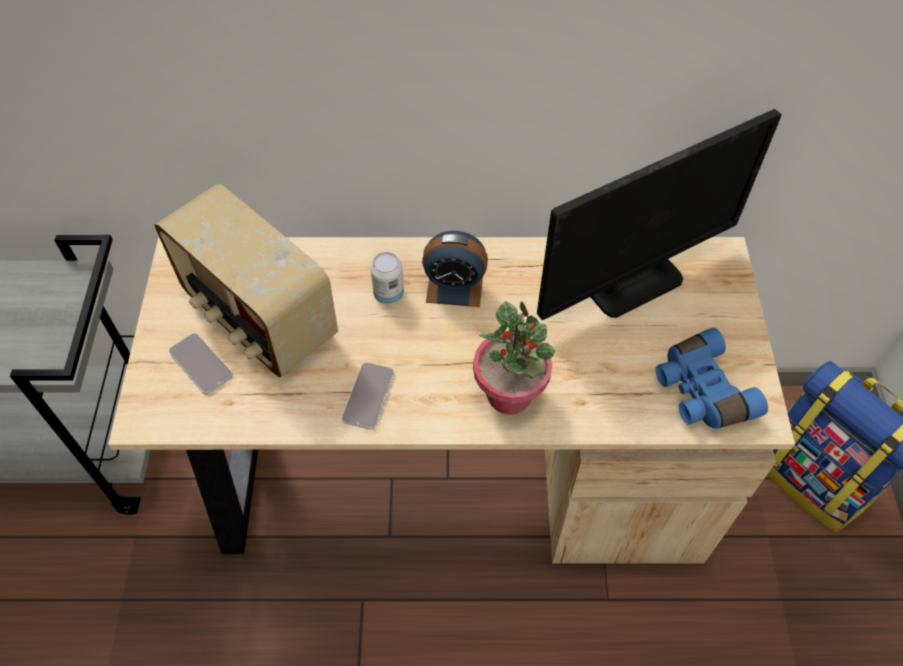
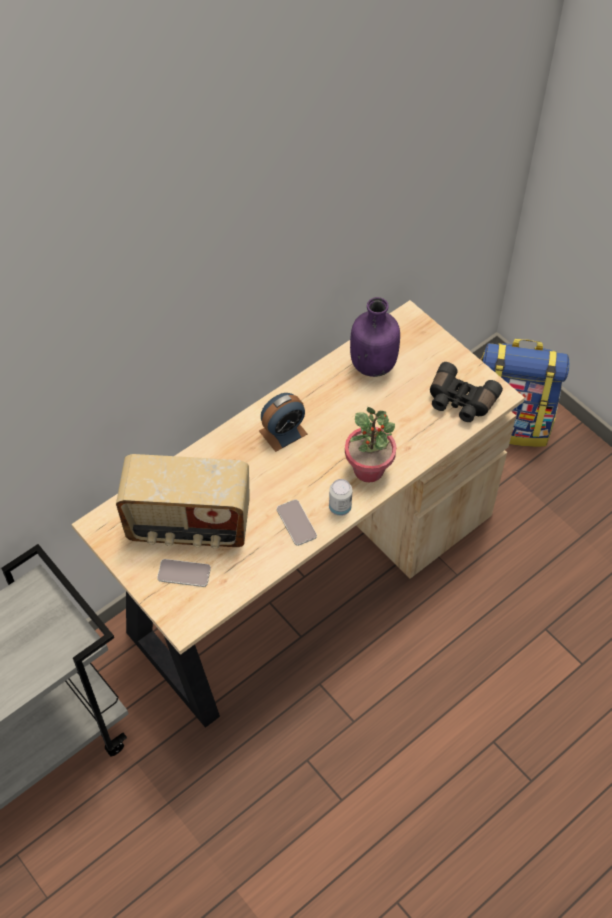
camera: 40 degrees left, 0 degrees up
can [370,252,404,304] -> can moved to [329,479,353,516]
monitor [537,109,781,320] -> purple bottle [350,297,400,377]
blue binoculars [655,328,768,429] -> black binoculars [430,362,503,422]

